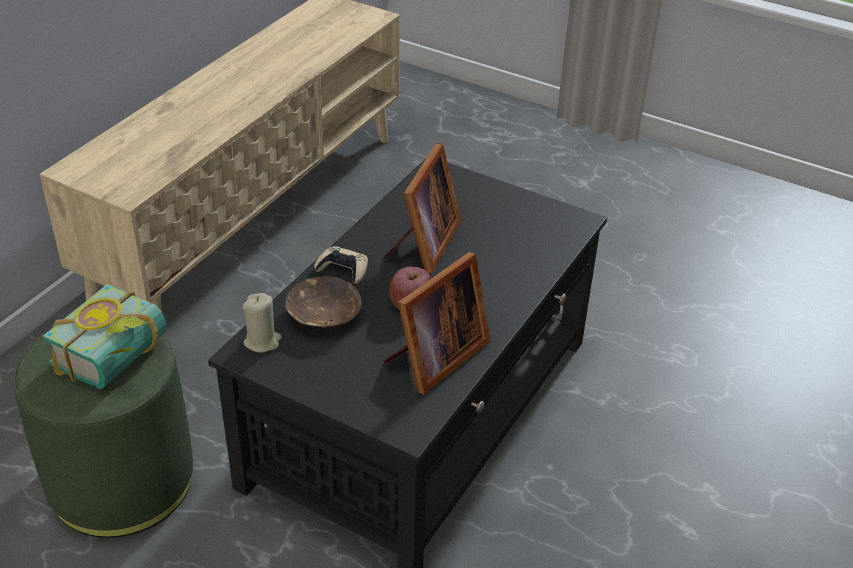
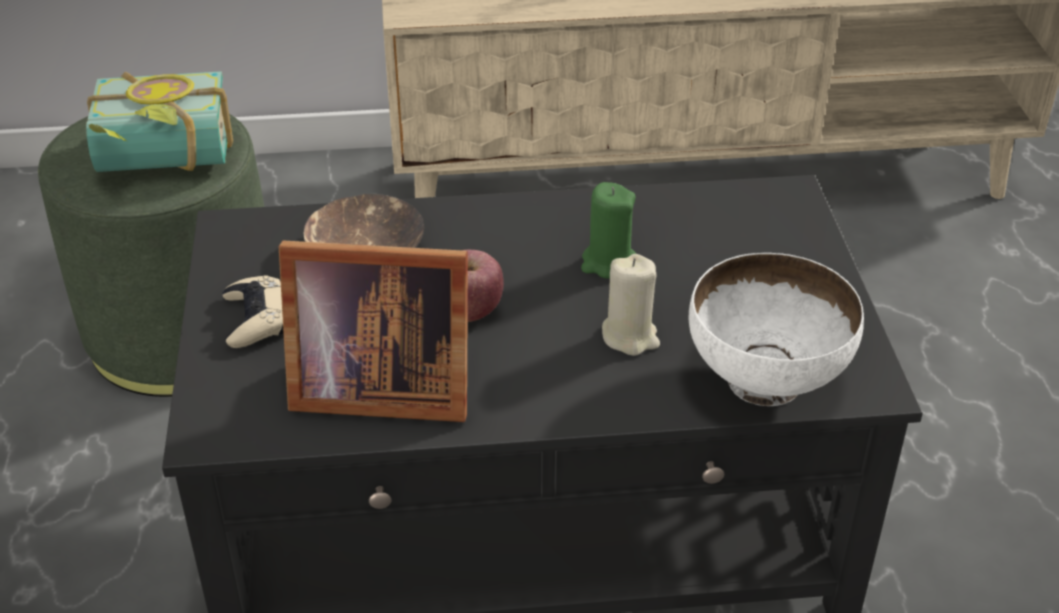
camera: 55 degrees right, 0 degrees up
beige candle [243,293,282,353] -> beige candle moved to [602,254,660,356]
beige game controller [314,246,368,284] -> beige game controller moved to [222,275,284,348]
picture frame [384,143,462,273] -> green candle [581,182,636,279]
none -> white bowl [689,253,864,406]

